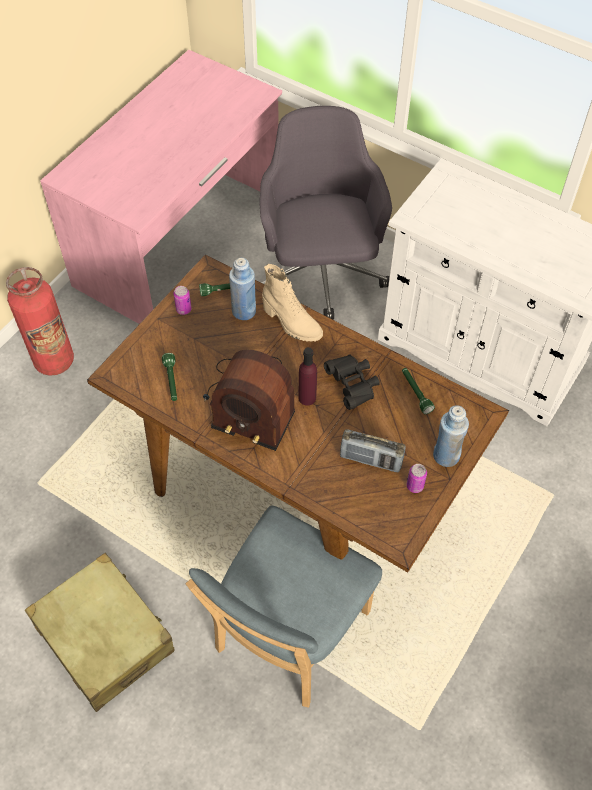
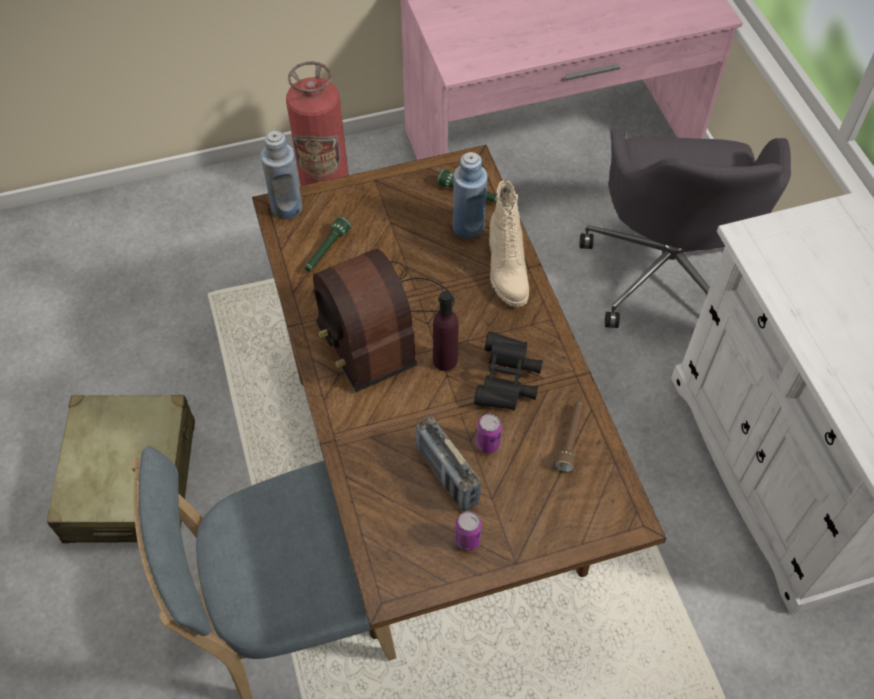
camera: 40 degrees right, 0 degrees up
can [174,286,191,315] -> can moved to [476,414,502,454]
grey office chair [259,106,392,320] -> grey office chair turned 150 degrees clockwise [580,130,791,328]
green flashlight [402,368,435,414] -> brown flashlight [554,400,584,472]
blue bottle [433,405,469,467] -> blue bottle moved to [261,131,302,219]

